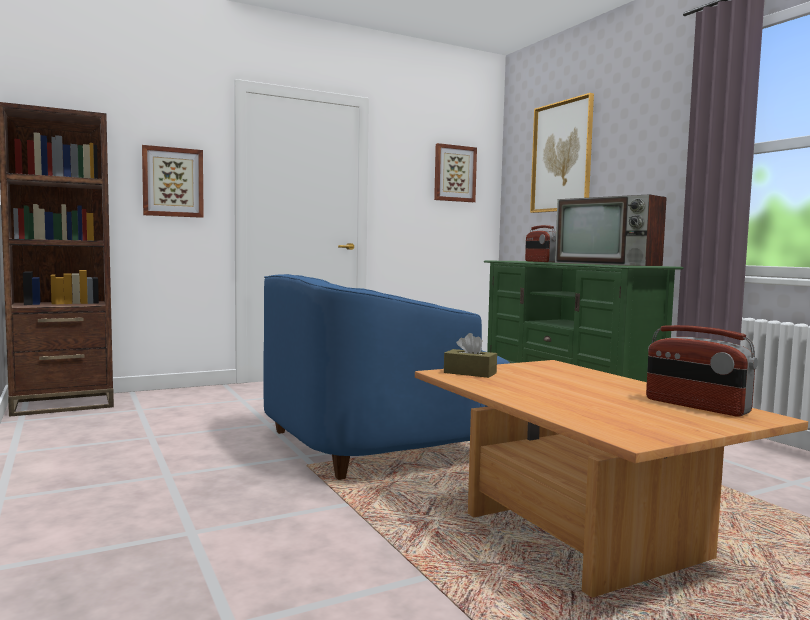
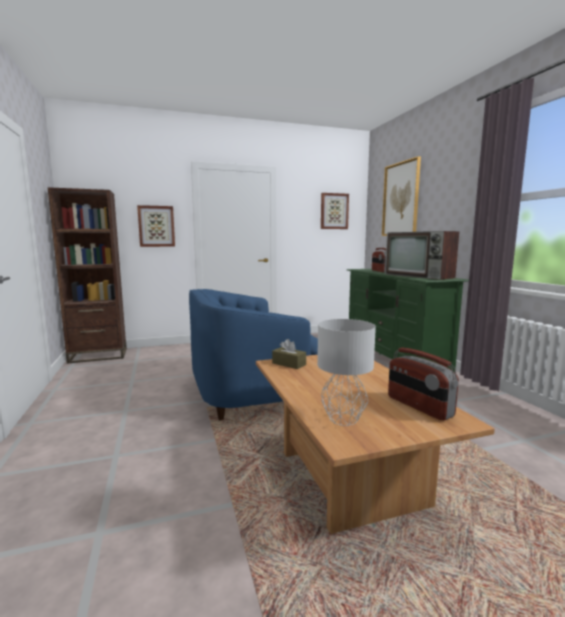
camera: 10 degrees right, 5 degrees up
none -> grey table lamp [317,319,376,426]

